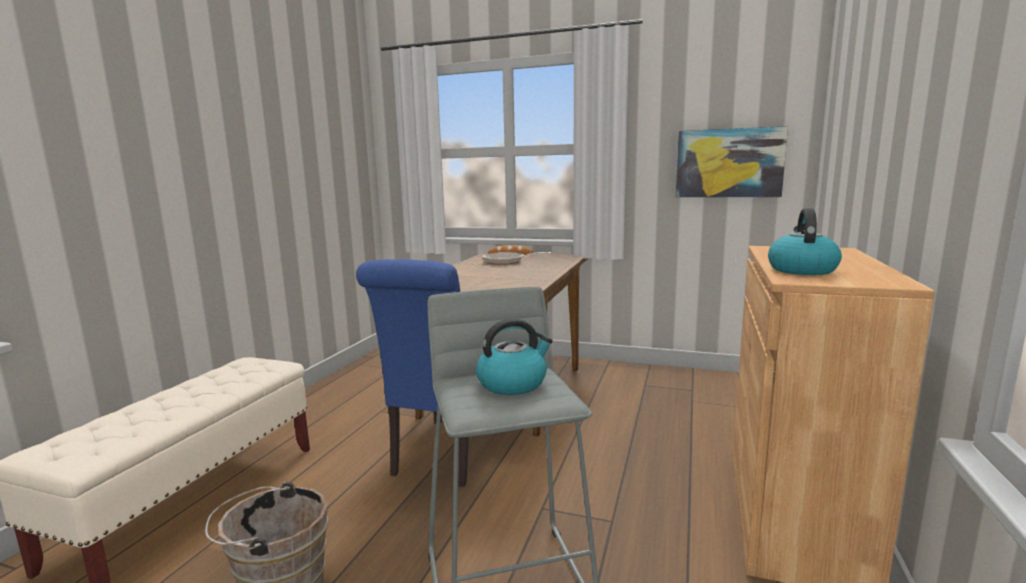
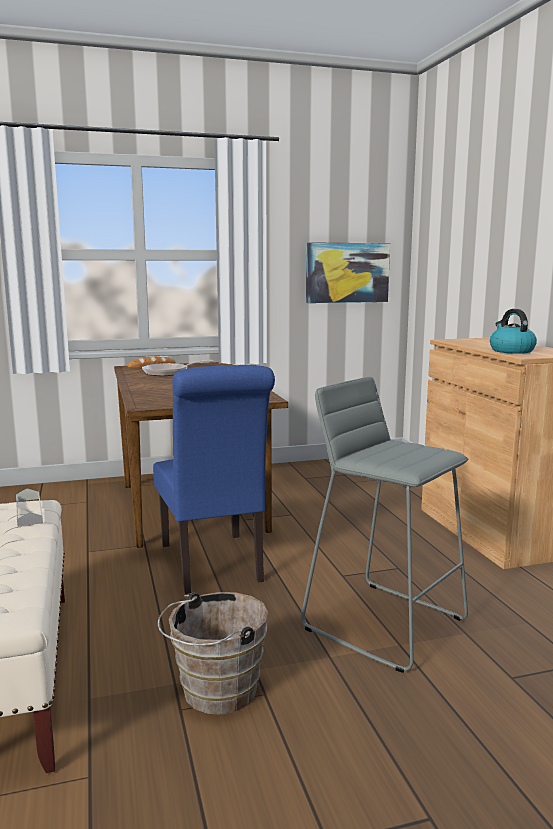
camera: 35 degrees left, 0 degrees up
kettle [476,318,553,395] -> none
none -> grey tray [16,488,43,527]

